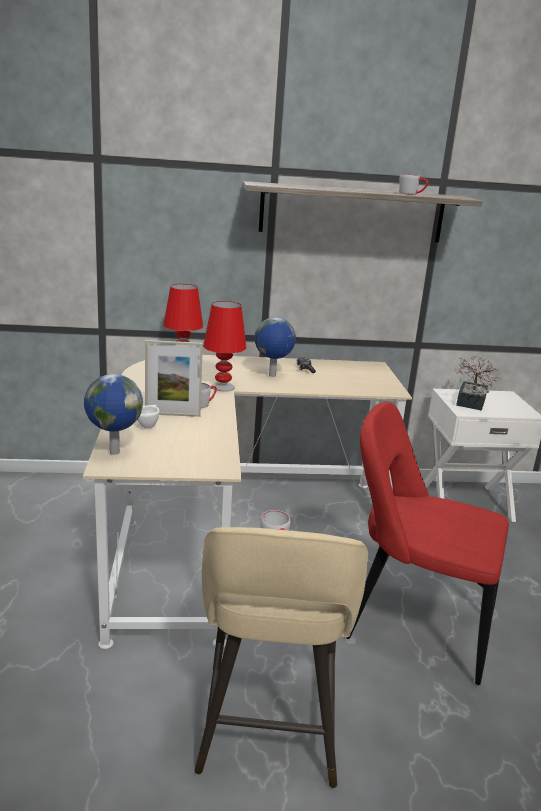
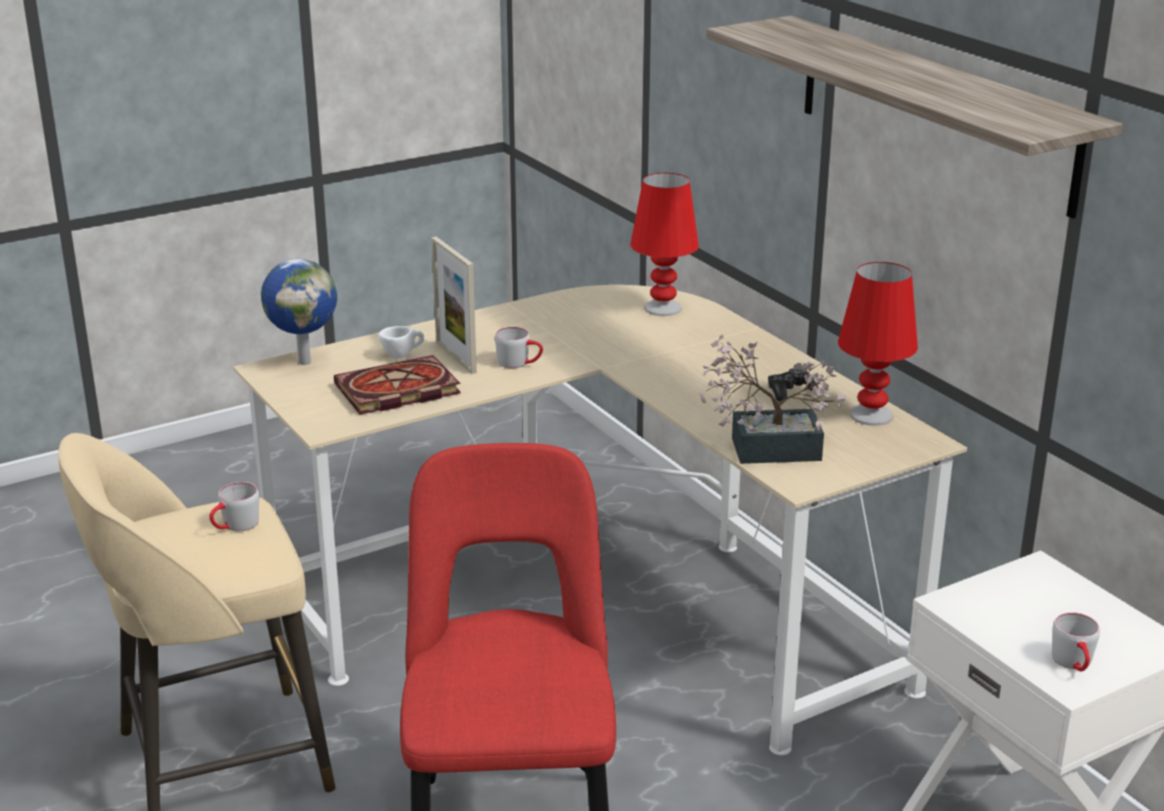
camera: 65 degrees right, 5 degrees up
red table lamp [203,301,246,392] -> red table lamp moved to [838,262,918,426]
globe [254,317,296,377] -> none
grey mug [399,174,428,195] -> grey mug moved to [1052,612,1100,672]
potted plant [455,356,502,411] -> potted plant moved to [699,335,846,464]
none -> book [334,355,461,415]

